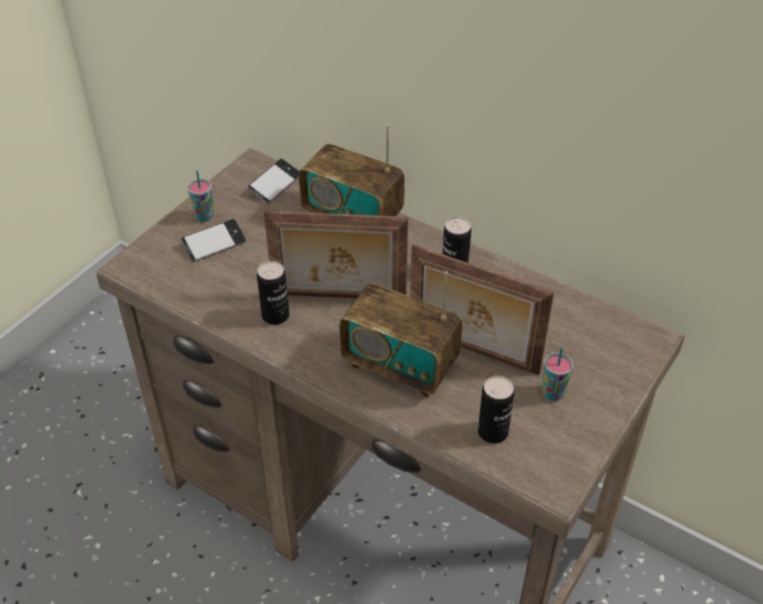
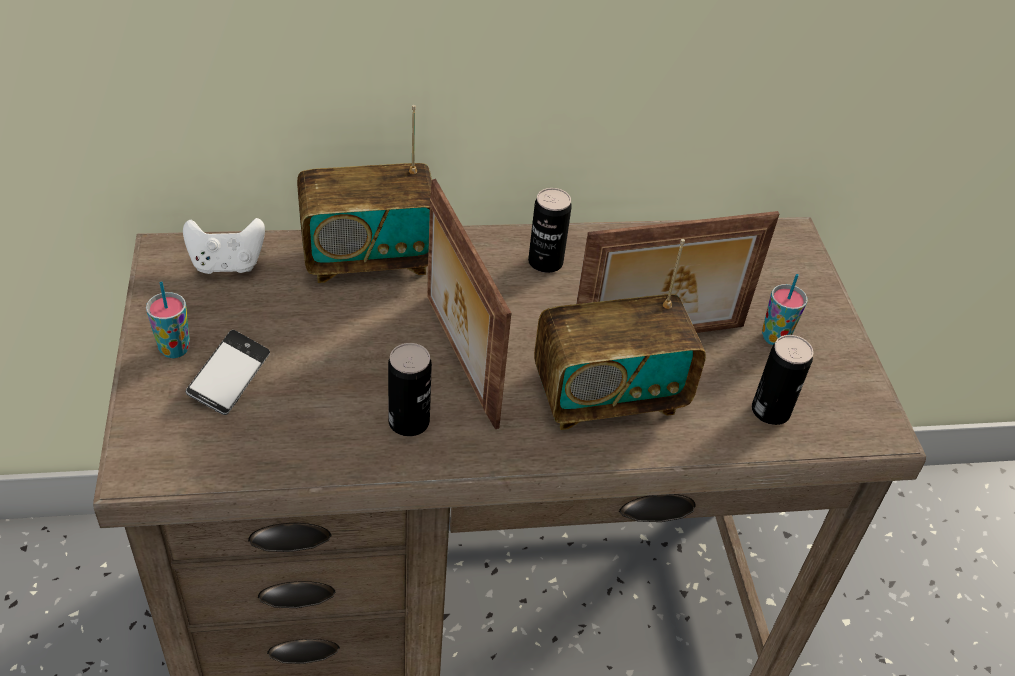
camera: 45 degrees left, 0 degrees up
phone [248,159,299,204] -> white game controller [183,218,265,274]
picture frame [264,211,408,298] -> picture frame turned 105 degrees clockwise [427,179,511,429]

